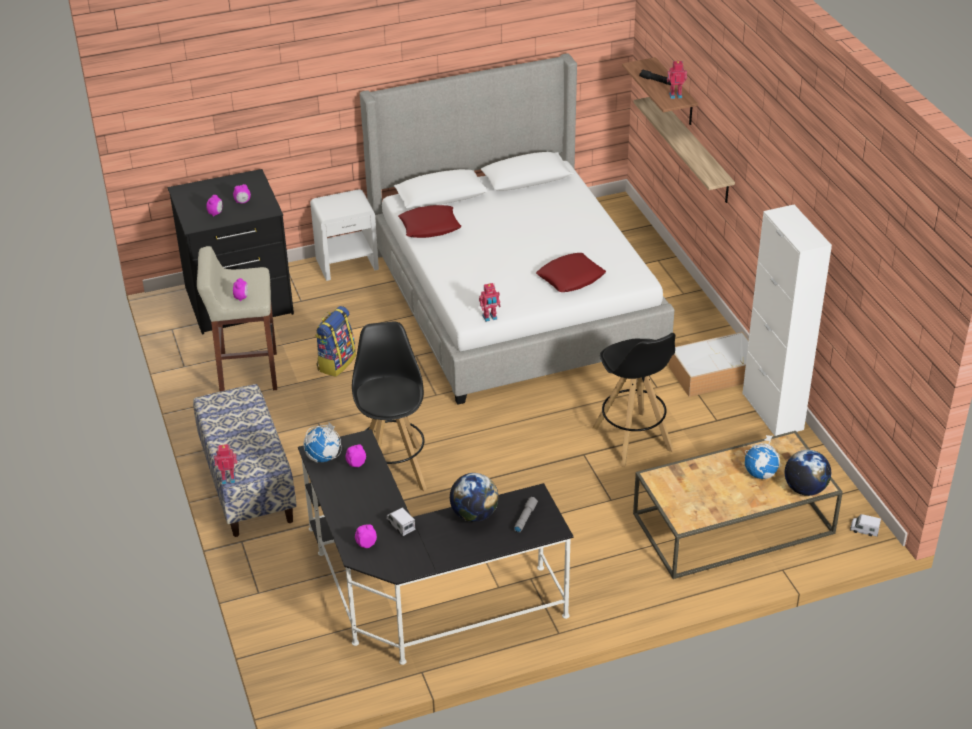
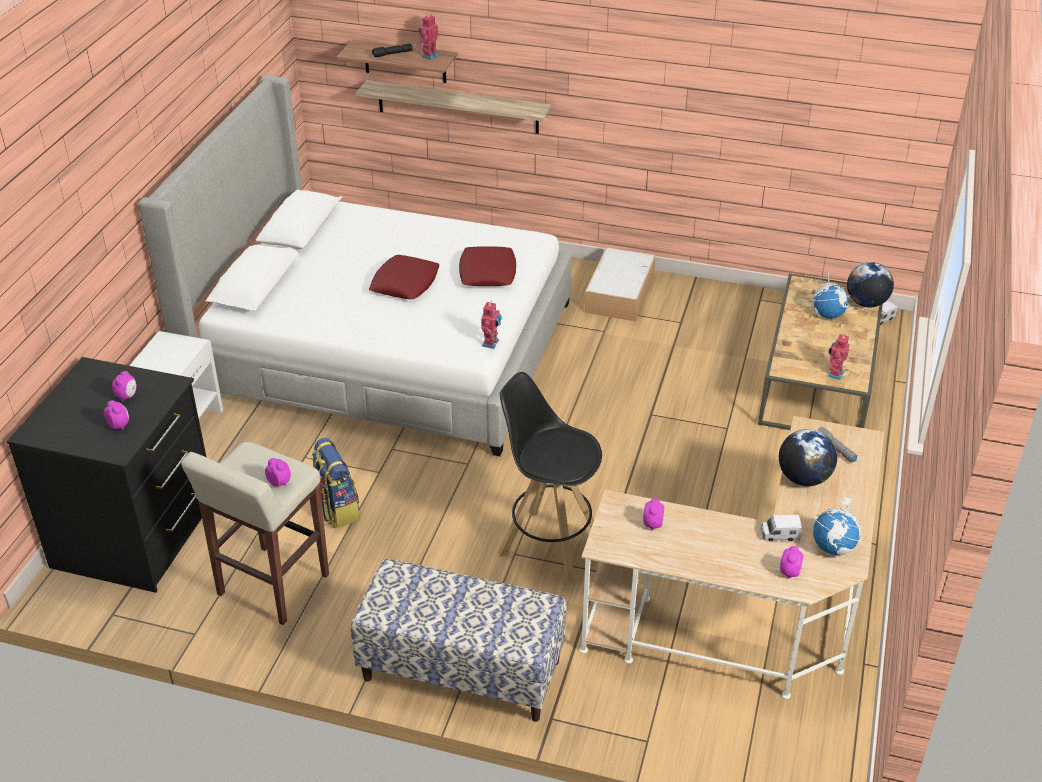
camera: 55 degrees left, 0 degrees up
toy robot [214,444,238,484] -> toy robot moved to [828,334,849,380]
black desk [298,429,574,665] -> beige desk [579,416,884,699]
globe [303,421,342,462] -> globe moved to [813,497,863,556]
red pillow [398,205,461,238] -> red pillow moved to [369,255,440,300]
black stool [592,333,675,467] -> none
white cabinet [742,205,832,436] -> none

